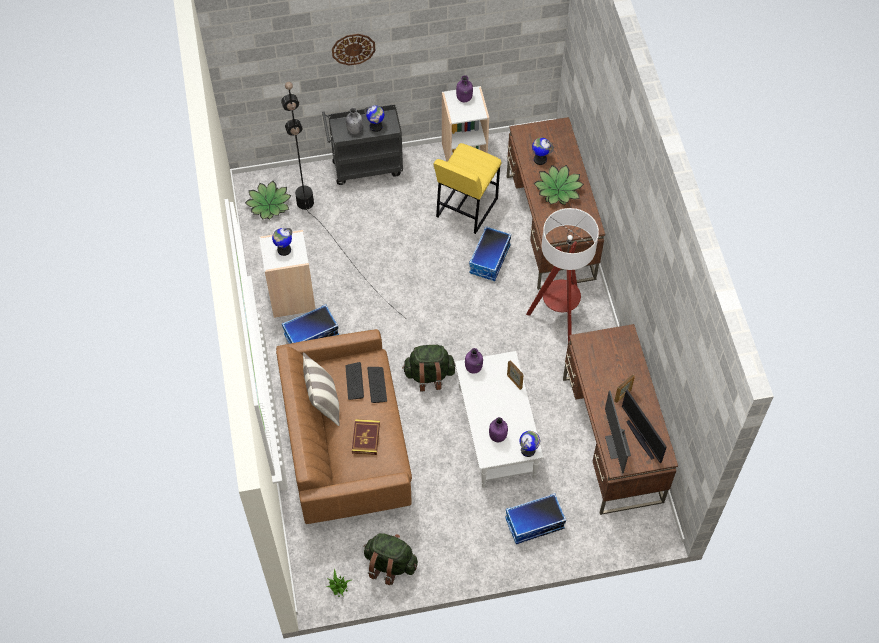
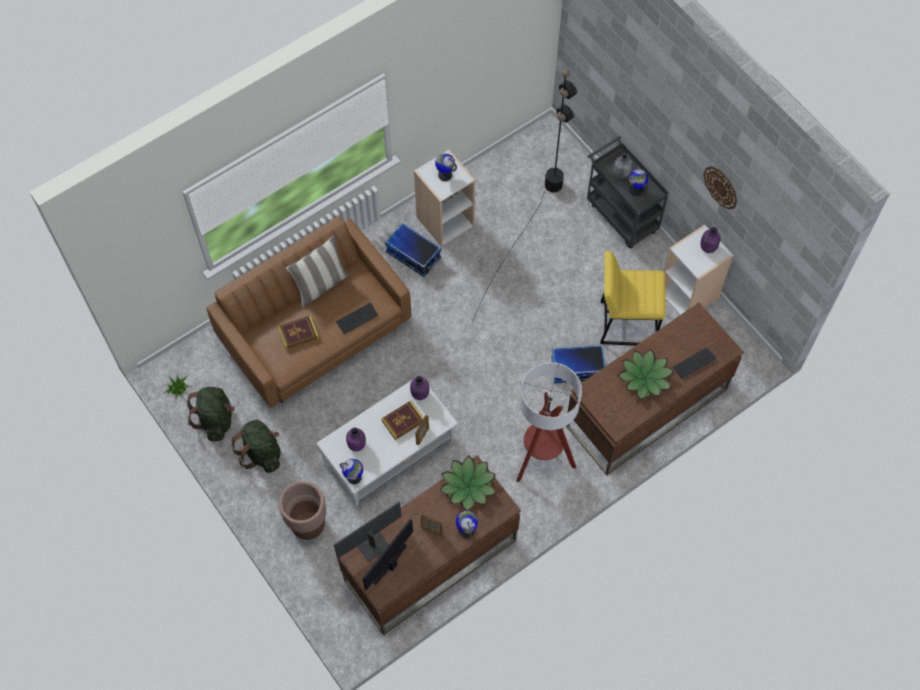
camera: 65 degrees right, 5 degrees up
potted plant [245,181,291,220] -> potted plant moved to [440,456,496,511]
wall clock [332,34,375,66] -> wall clock moved to [703,166,737,210]
keyboard [345,362,364,400] -> keyboard moved to [673,348,716,379]
green backpack [402,344,455,392] -> green backpack moved to [231,420,281,473]
storage box [505,493,566,544] -> brown planter [279,481,326,540]
globe [532,137,554,165] -> globe moved to [456,511,478,537]
none -> book [382,401,424,440]

